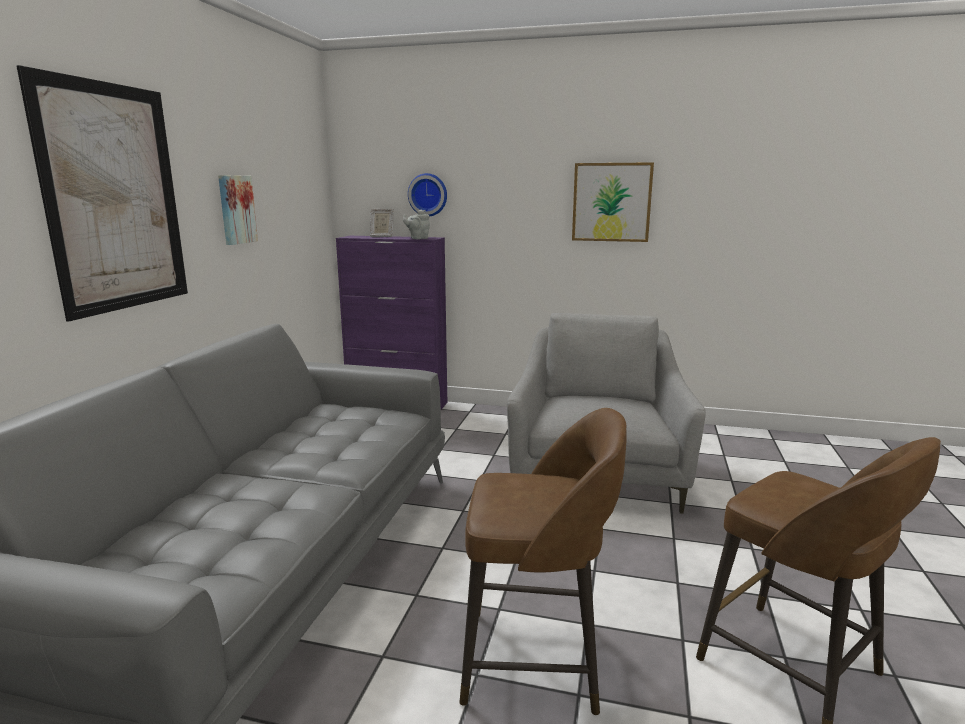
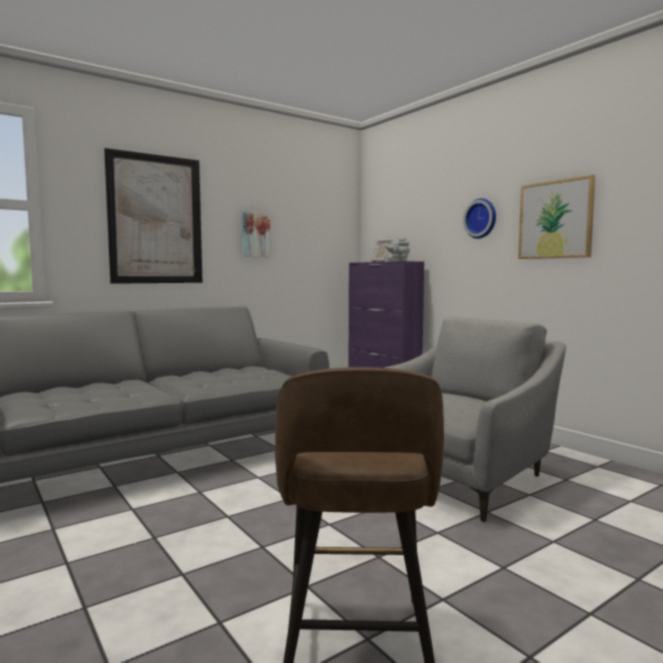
camera: 40 degrees right, 10 degrees down
wall clock [408,173,447,216] -> wall clock moved to [463,198,496,239]
brown stool [460,408,627,715] -> none

